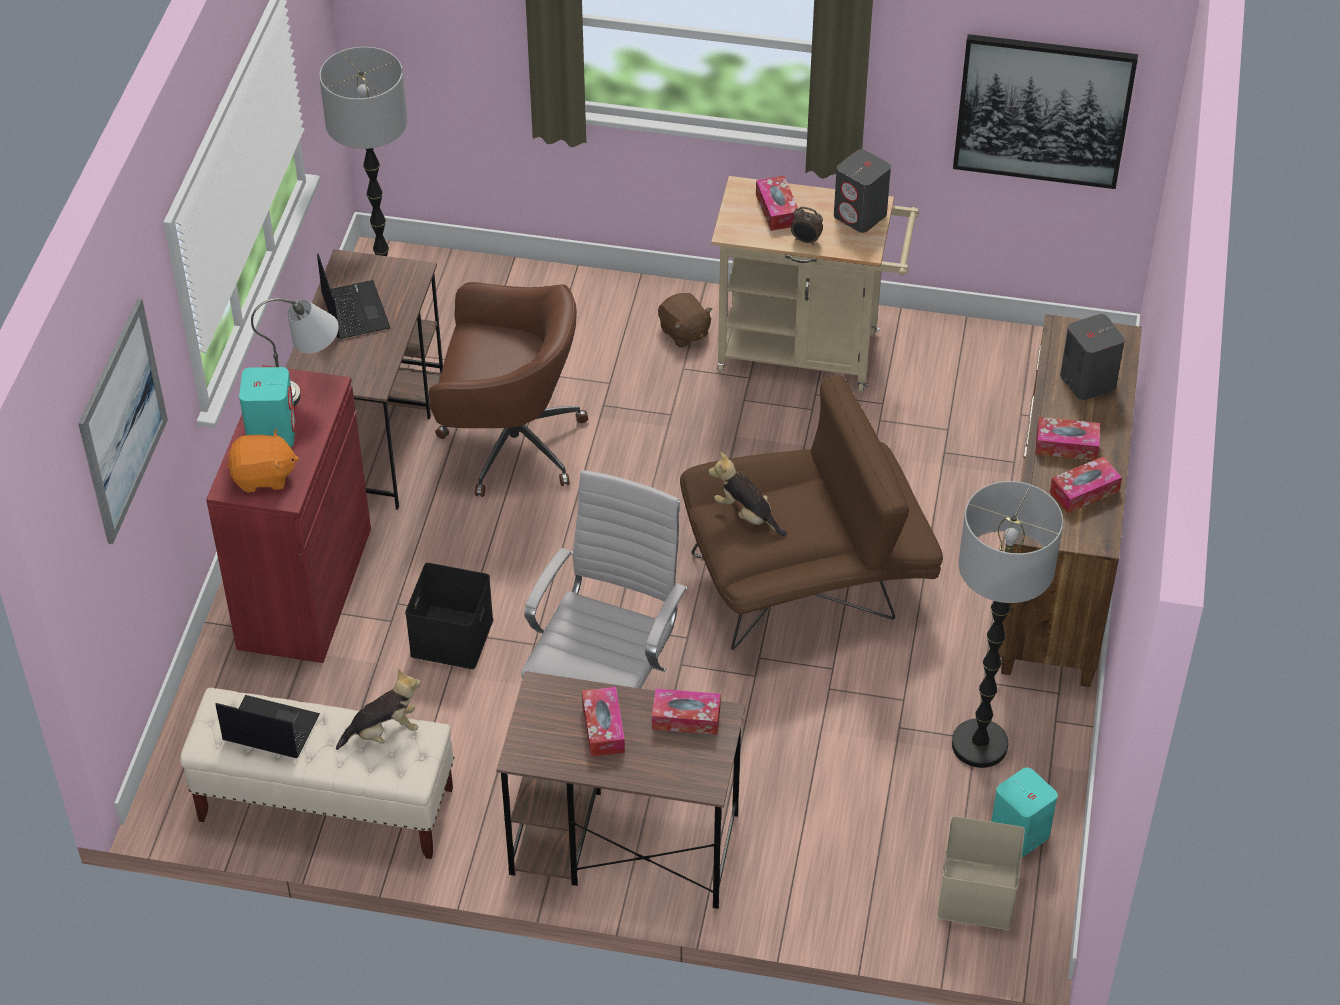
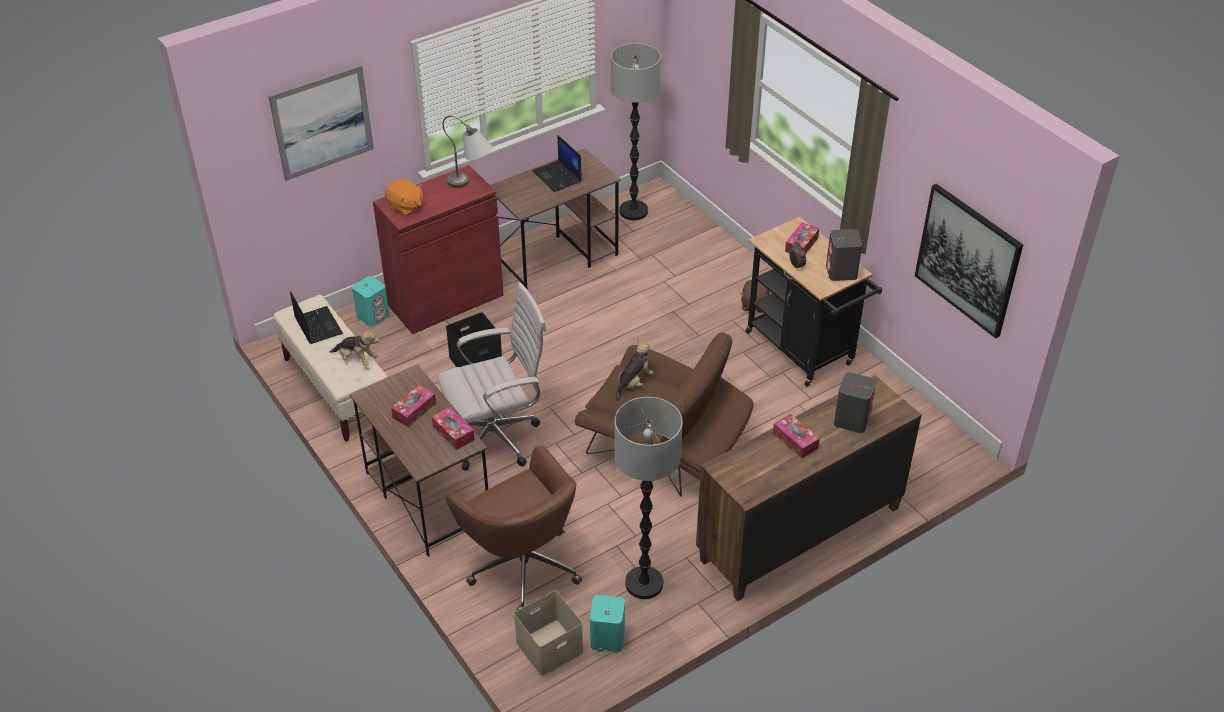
camera: 45 degrees right, 5 degrees down
turquoise speaker [239,367,296,447] -> turquoise speaker moved to [352,276,389,327]
laptop [317,253,390,339] -> laptop turned 120 degrees clockwise [532,135,582,192]
brown office chair [429,282,588,497] -> brown office chair moved to [446,446,582,610]
plush toy [708,452,787,536] -> plush toy turned 45 degrees clockwise [616,339,654,401]
beige cart [711,176,919,393] -> black cart [745,217,882,387]
tissue box [1050,456,1122,513] -> none

